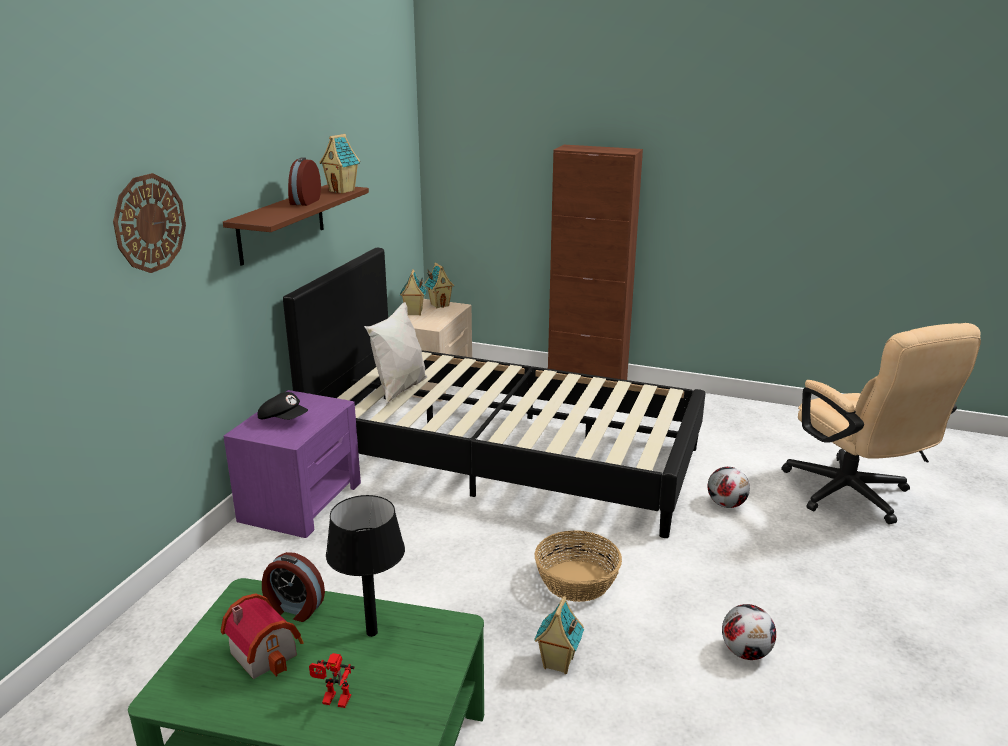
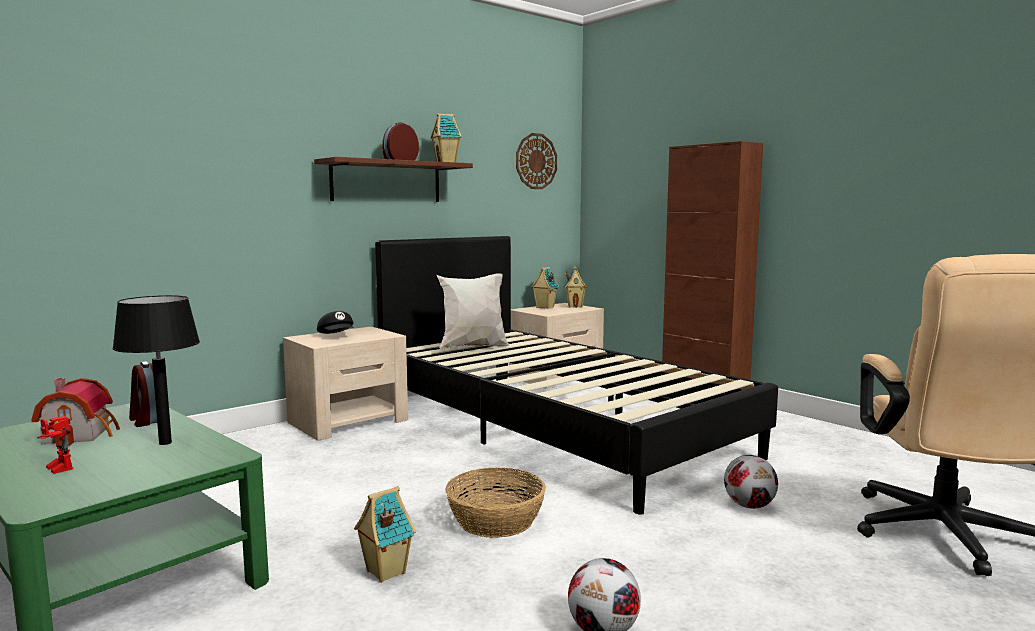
camera: 30 degrees right, 15 degrees down
wall clock [113,173,186,273] -> wall clock moved to [516,133,557,189]
purple nightstand [223,390,361,538] -> beige nightstand [283,326,408,441]

